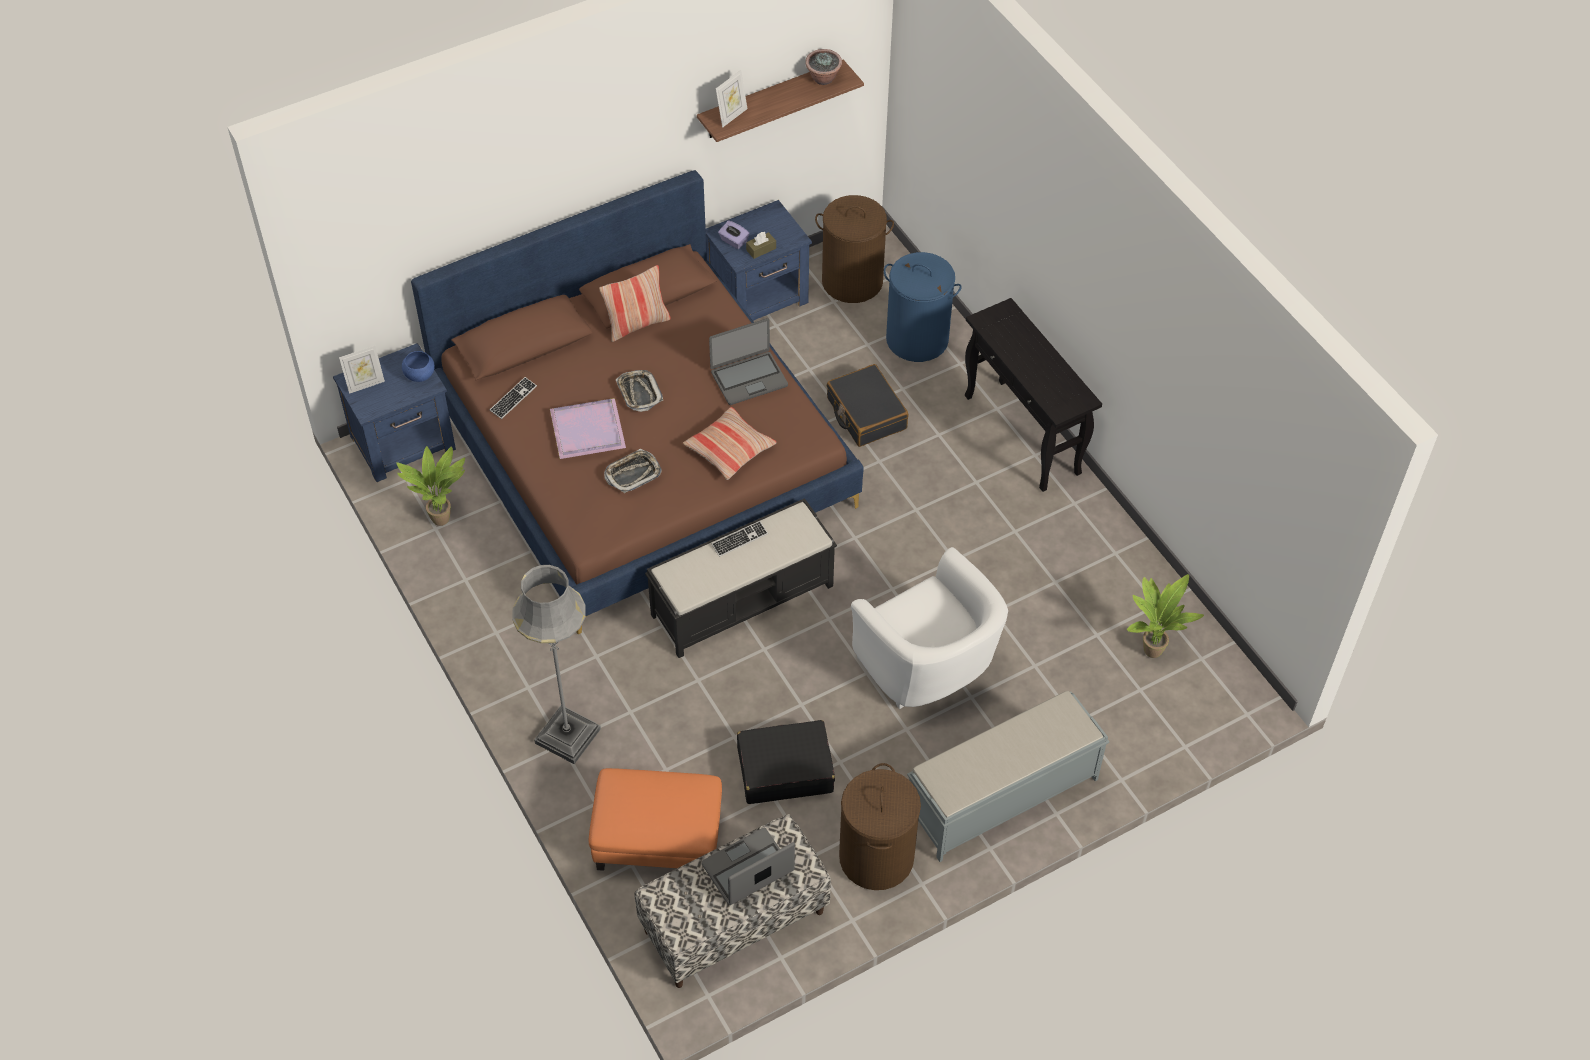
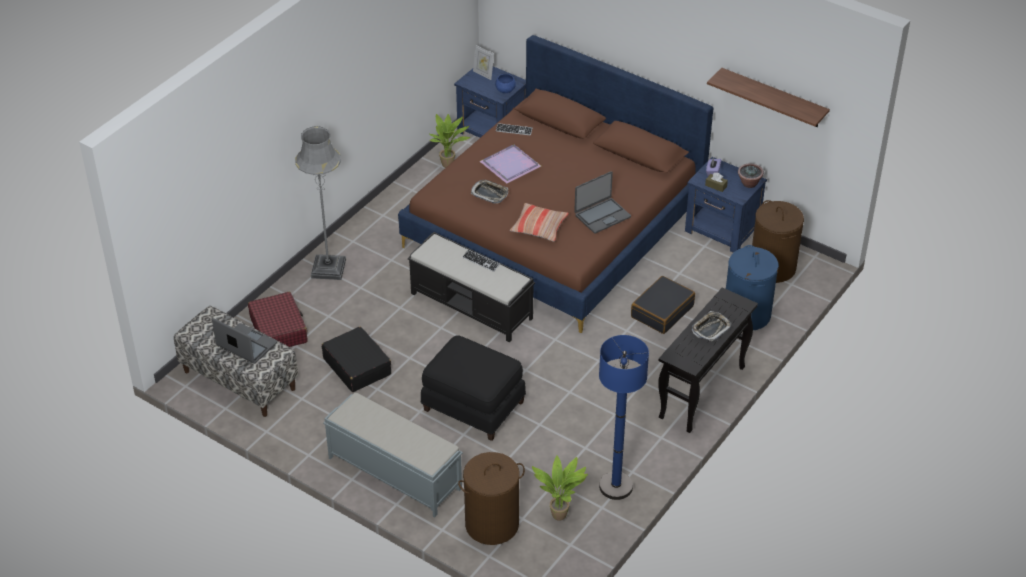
camera: 65 degrees right, 10 degrees down
orange ottoman [589,768,722,871] -> red suitcase [248,292,308,347]
pillow [599,265,671,342] -> none
tray [616,370,663,412] -> tray moved to [692,311,732,341]
laptop [709,318,788,405] -> laptop turned 75 degrees counterclockwise [574,171,631,234]
picture frame [716,70,748,128] -> none
potted plant [805,49,842,85] -> potted plant moved to [738,164,764,188]
brown laundry basket [839,763,921,890] -> brown laundry basket moved to [458,452,525,545]
white armchair [851,547,1008,709] -> black ottoman [421,335,526,441]
none -> blue floor lamp [599,335,649,500]

